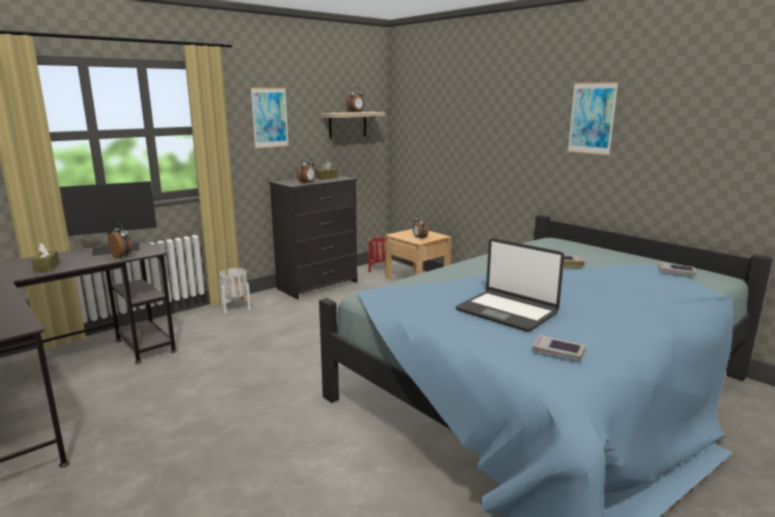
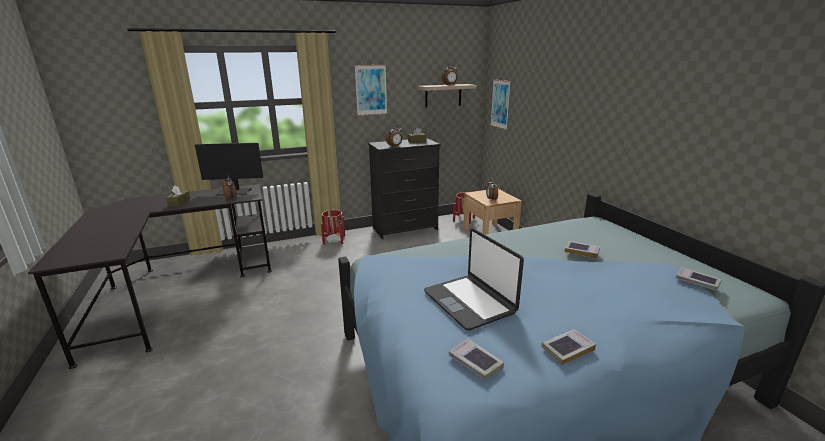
camera: 20 degrees right, 5 degrees up
white planter [219,268,251,314] -> red planter [321,210,345,244]
picture [567,82,618,156] -> picture moved to [490,80,511,130]
none -> book [541,329,596,365]

